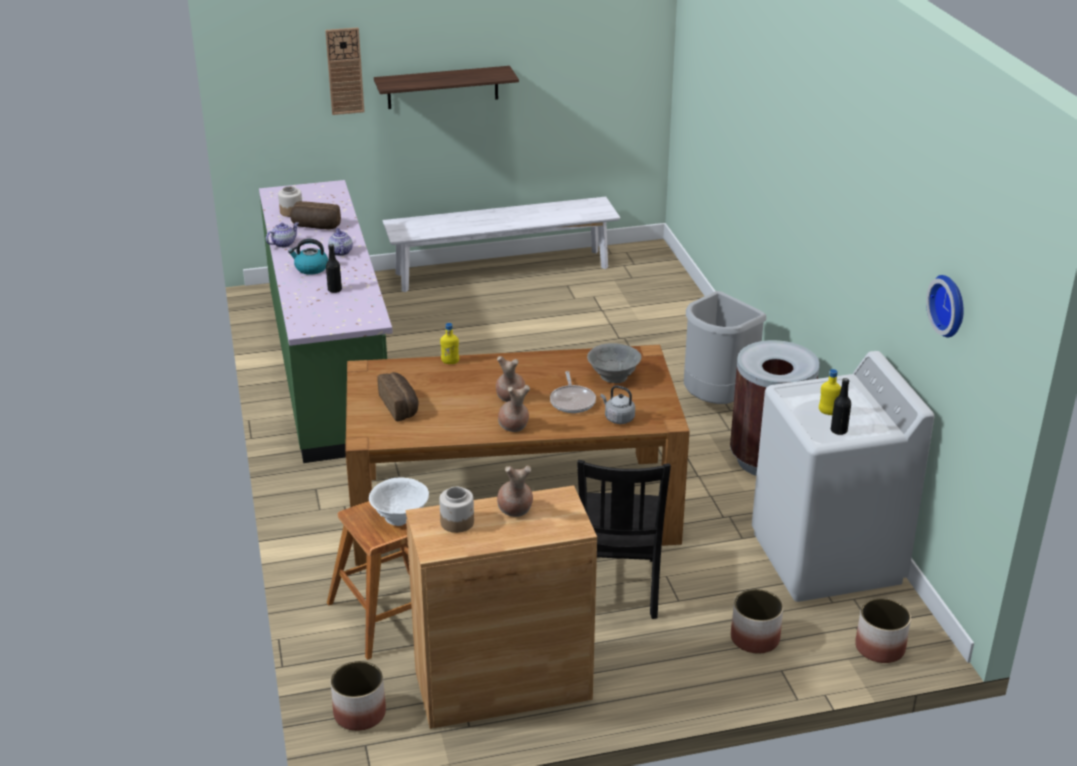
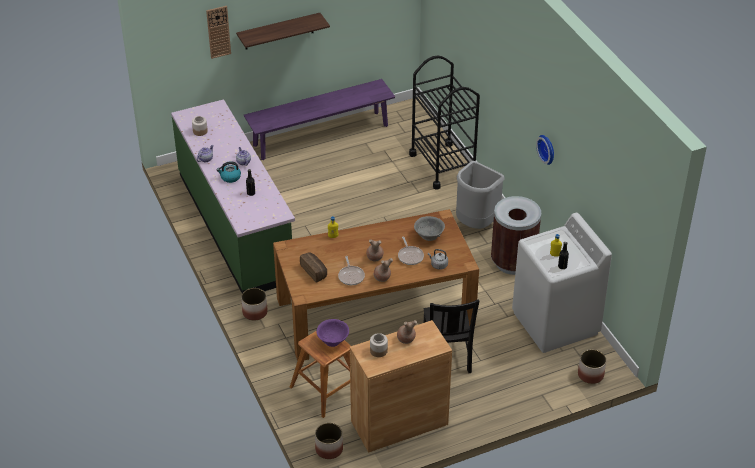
camera: 10 degrees left, 10 degrees up
bread [290,201,341,229] -> none
white bowl [369,478,429,526] -> purple bowl [317,319,349,347]
white bench [382,197,620,292] -> purple bench [244,79,395,160]
planter [731,589,783,653] -> planter moved to [241,288,268,321]
wall clock [926,275,964,338] -> wall clock moved to [536,135,554,165]
none -> frying pan [338,256,365,285]
none -> black cart [409,56,480,190]

